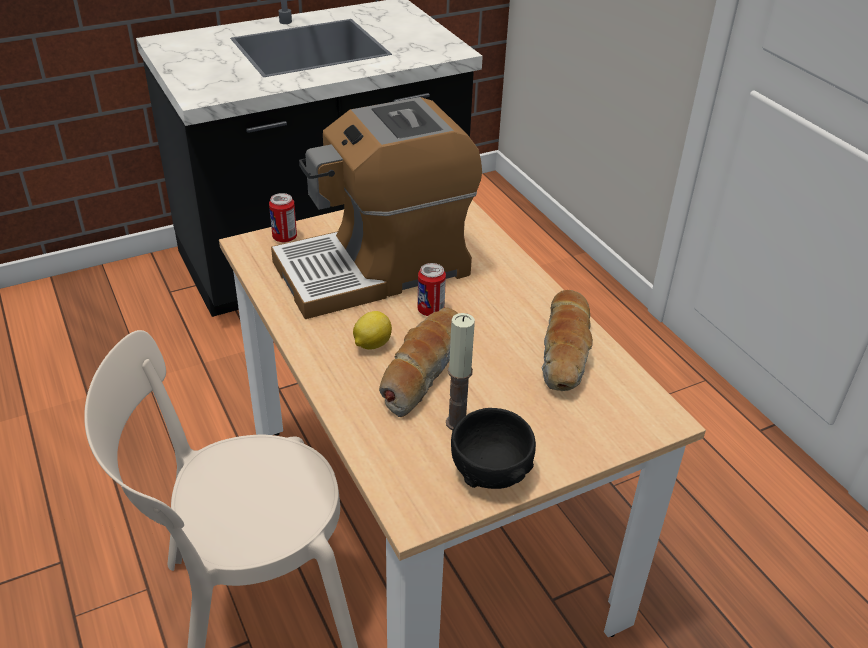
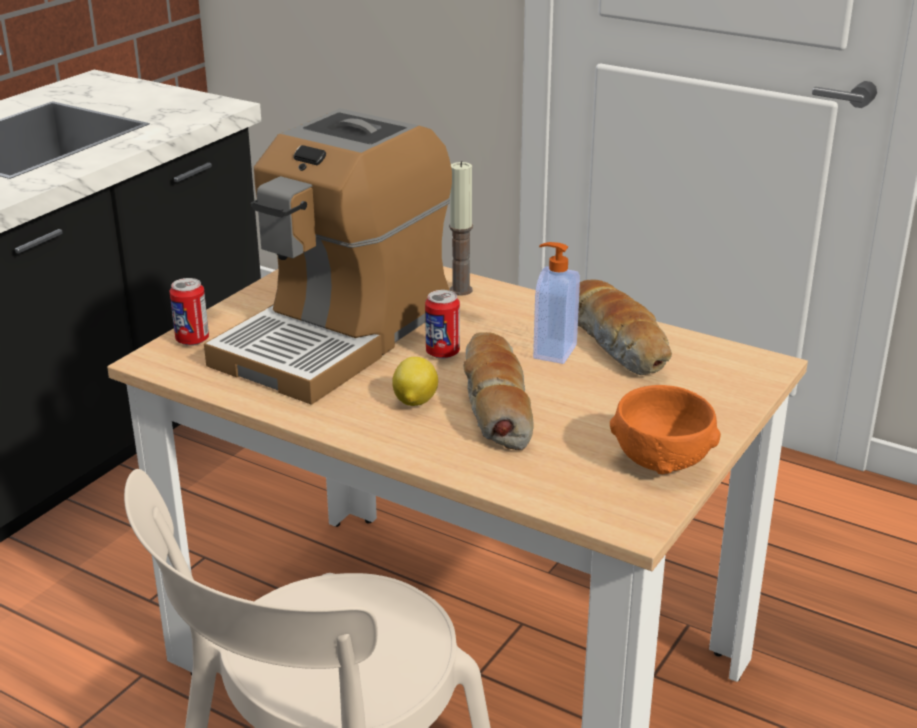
camera: 30 degrees left, 10 degrees down
candle [446,313,475,430] -> candle moved to [449,161,473,296]
black bowl [451,408,536,489] -> orange bowl [610,385,721,474]
none -> soap dispenser [533,242,580,364]

